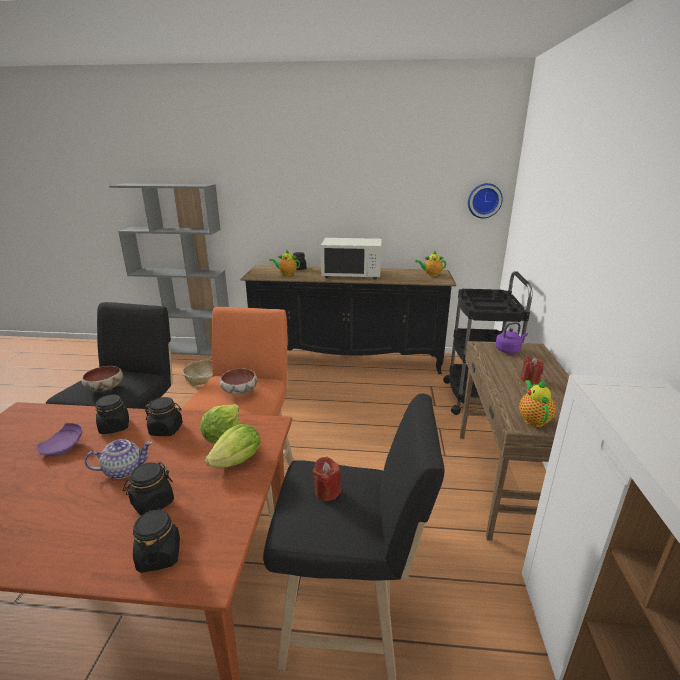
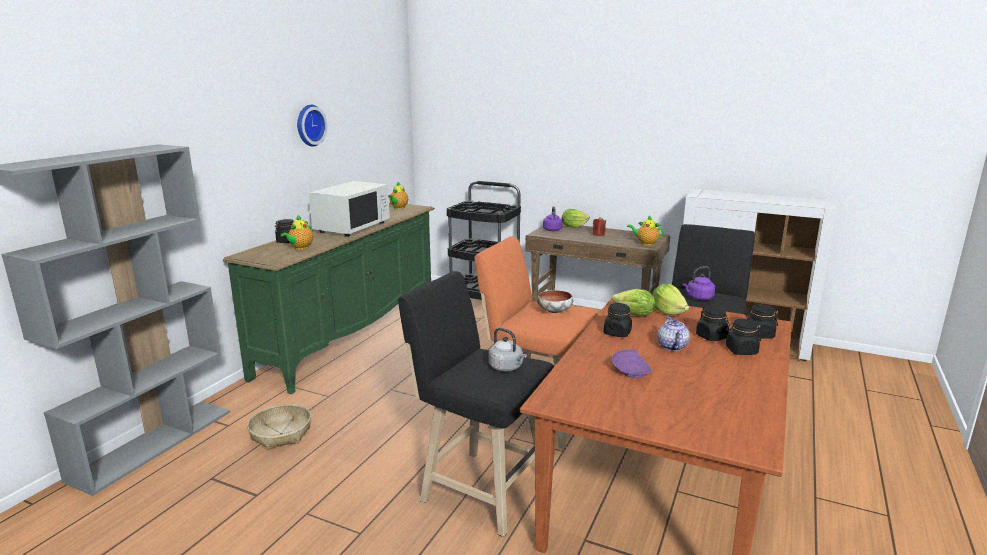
camera: 70 degrees left, 5 degrees down
bowl [82,366,123,391] -> grey kettle [489,328,527,372]
black jar [95,395,129,434] -> black jar moved to [726,319,761,355]
black dresser [240,265,456,374] -> green dresser [223,202,434,394]
red candle [312,457,341,501] -> purple kettle [683,266,715,300]
wall clock [468,183,503,218] -> wall clock moved to [297,105,328,146]
none -> lettuce [561,209,590,228]

